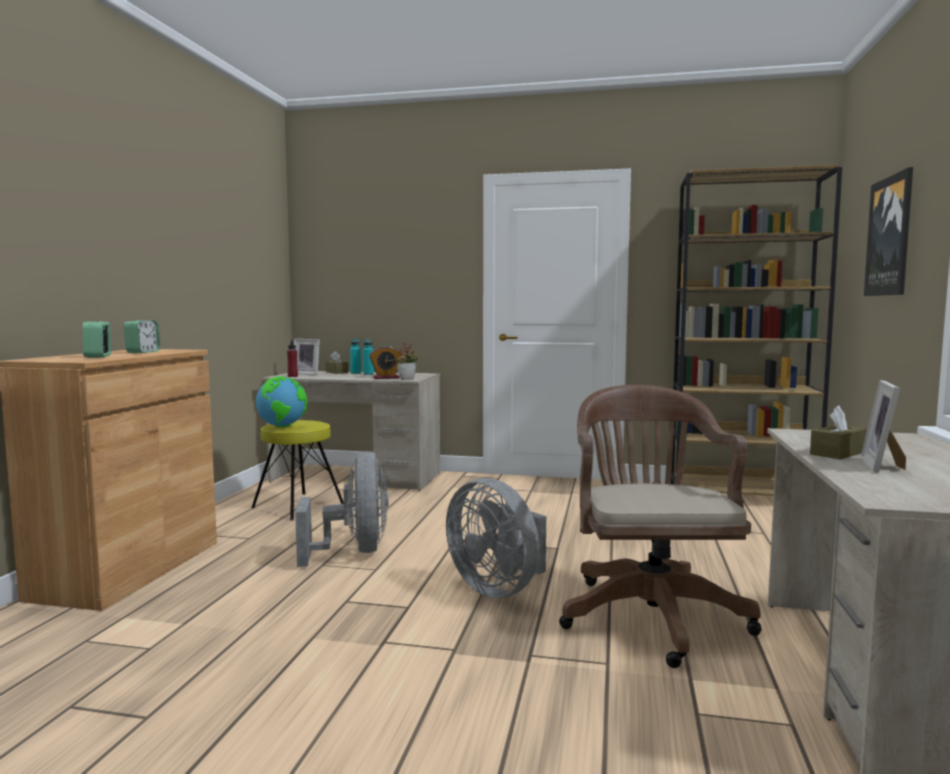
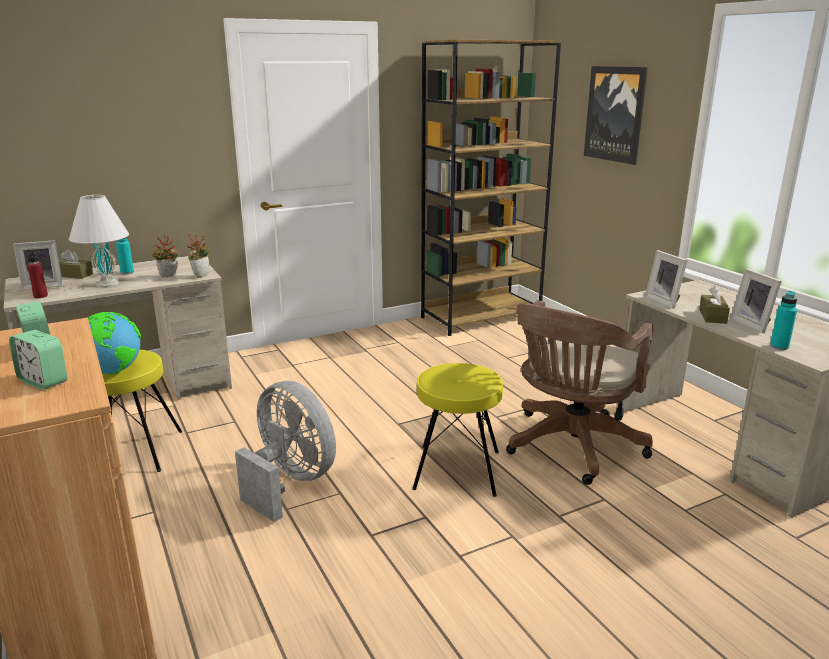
camera: 40 degrees left, 15 degrees up
alarm clock [369,346,402,379] -> potted plant [152,235,178,277]
grey fan [446,478,546,598] -> yellow stool [412,363,503,497]
brown office chair [559,385,762,668] -> brown office chair turned 105 degrees counterclockwise [506,300,653,485]
none -> white table lamp [69,195,129,288]
none -> picture frame [645,250,688,308]
none -> turquoise bottle [770,291,797,350]

